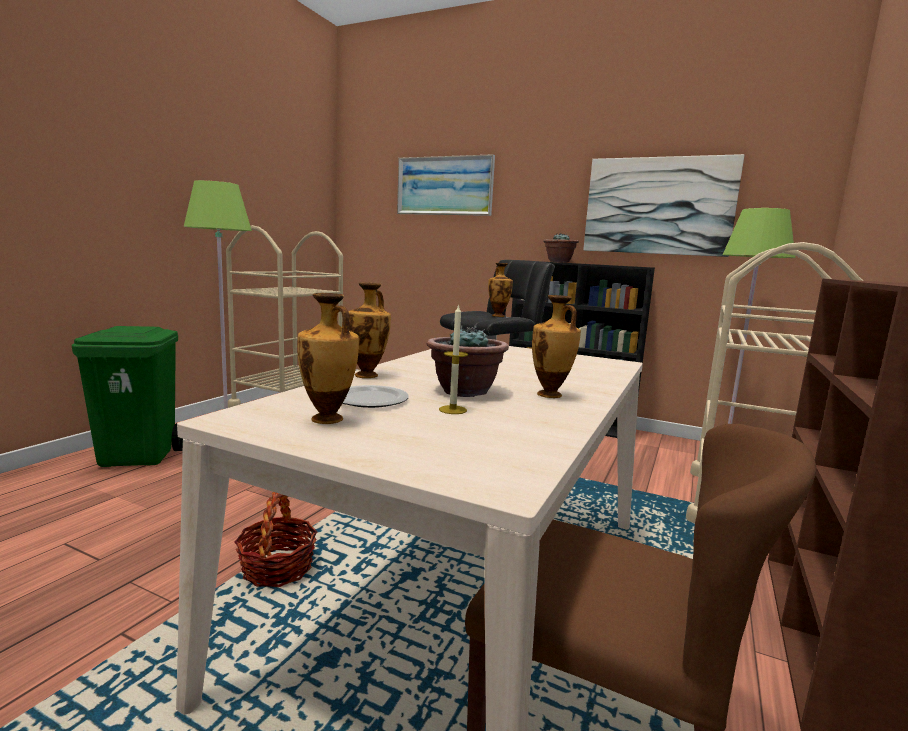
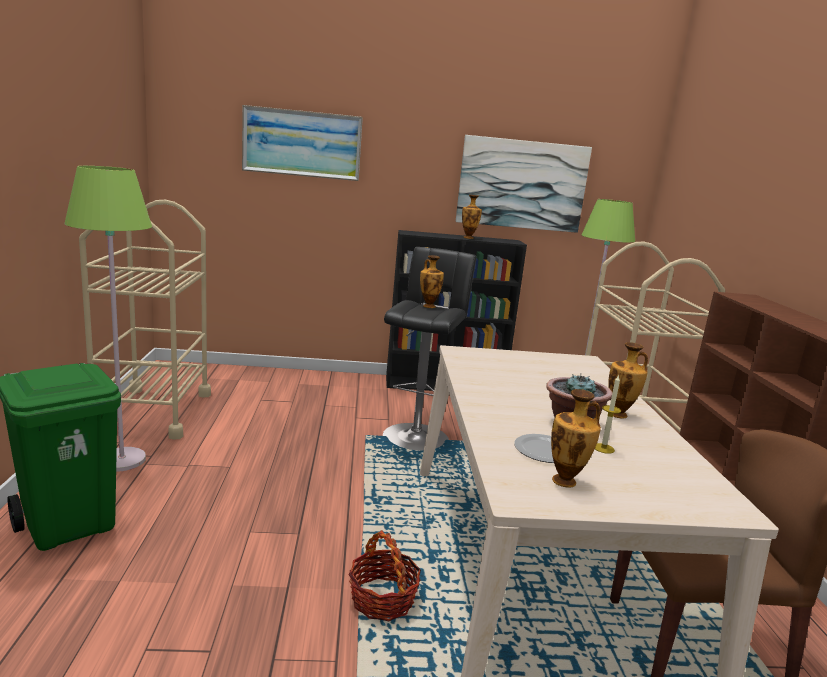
camera: 30 degrees left, 5 degrees up
vase [348,283,391,378] -> vase moved to [462,195,482,239]
potted plant [543,233,579,262] -> none

